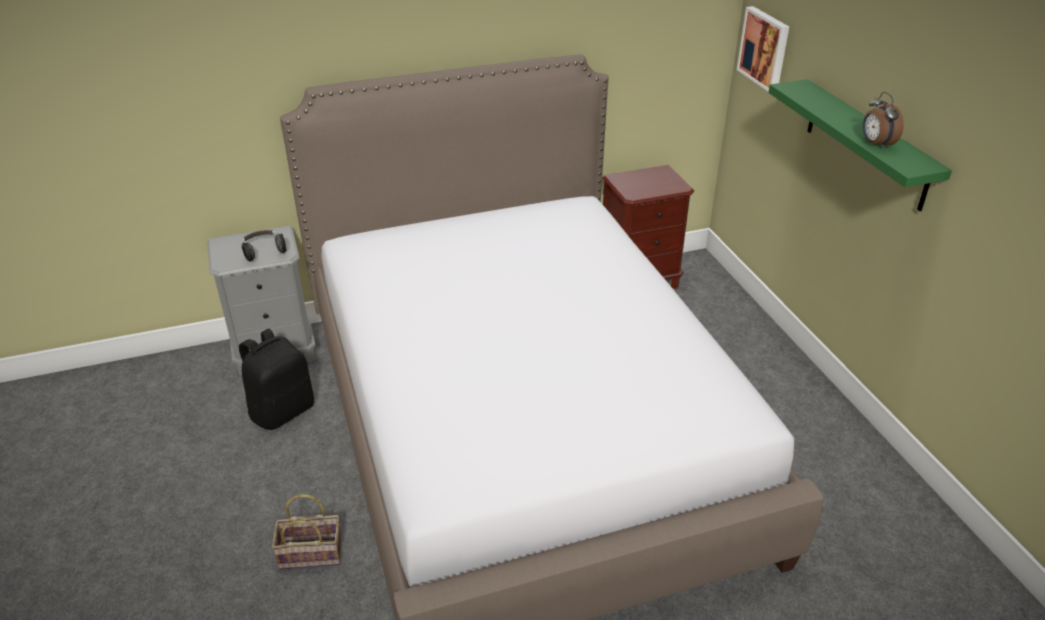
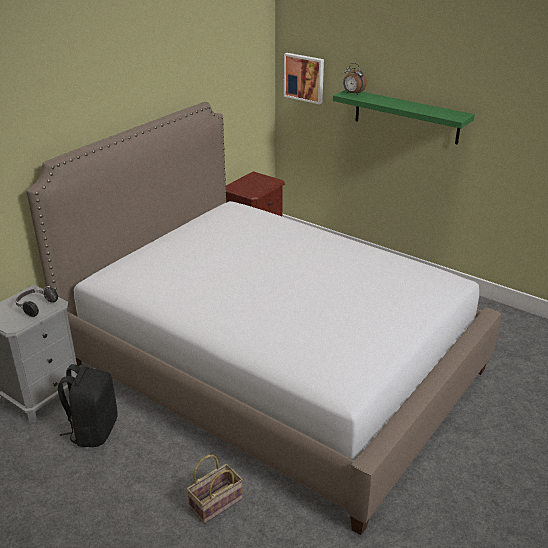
camera: 35 degrees left, 5 degrees down
alarm clock [863,92,904,149] -> alarm clock moved to [343,63,367,95]

